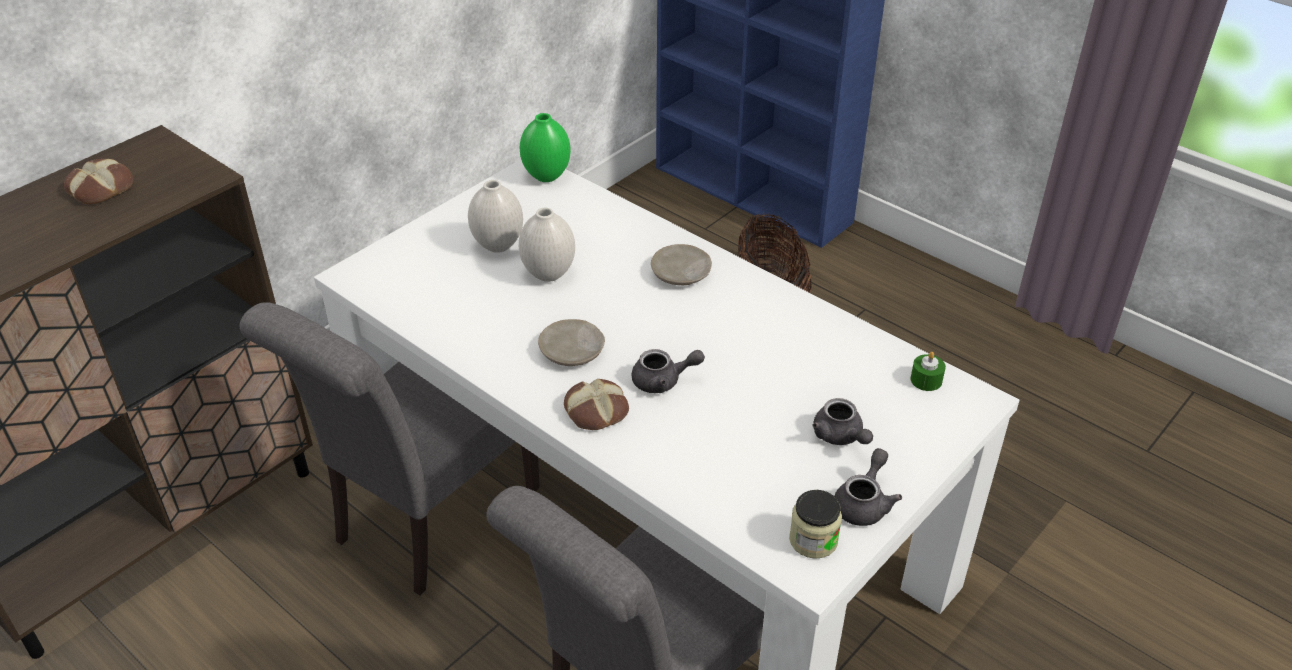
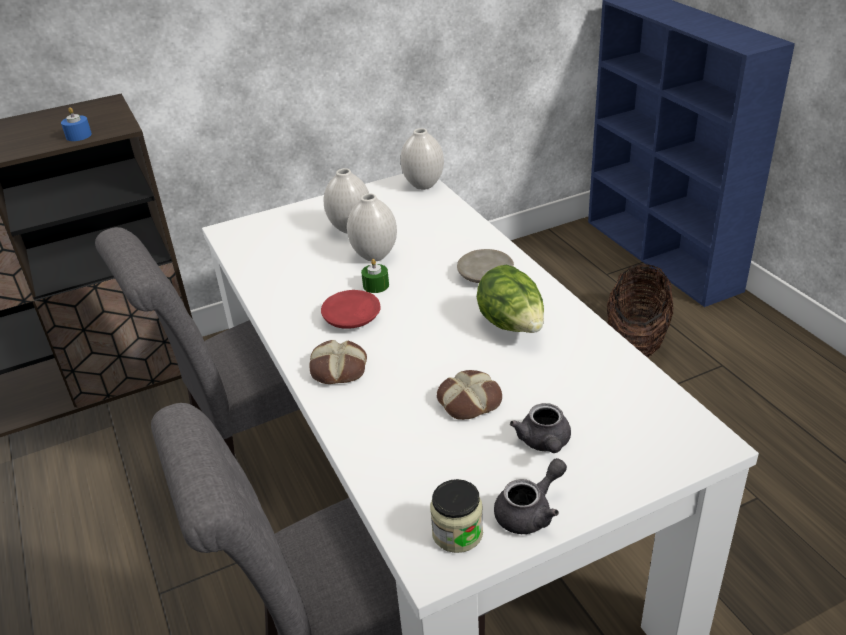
camera: 25 degrees right, 5 degrees down
bread [64,159,133,205] -> bread moved to [437,370,502,420]
green vase [520,113,571,182] -> white vase [400,128,444,190]
beige plate [538,319,605,366] -> red plate [321,290,381,329]
grey teapot [631,349,705,393] -> none
green candle [910,352,946,391] -> green candle moved to [361,259,389,293]
none -> blue candle [61,107,92,141]
none -> lettuce [477,264,544,333]

